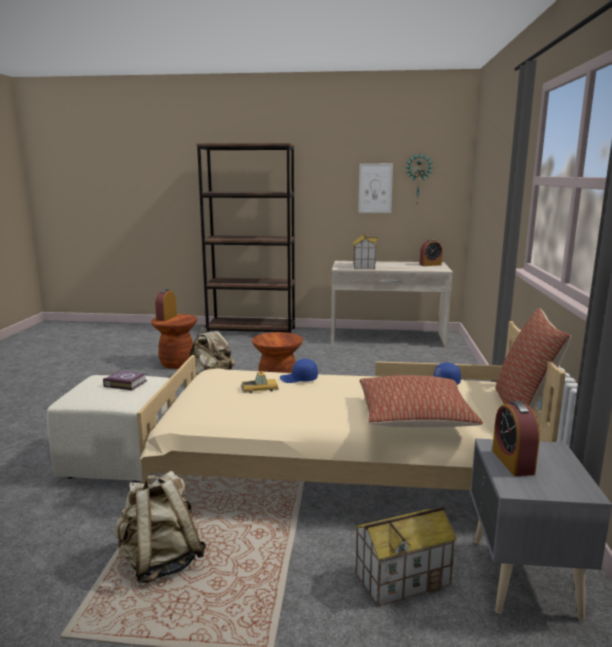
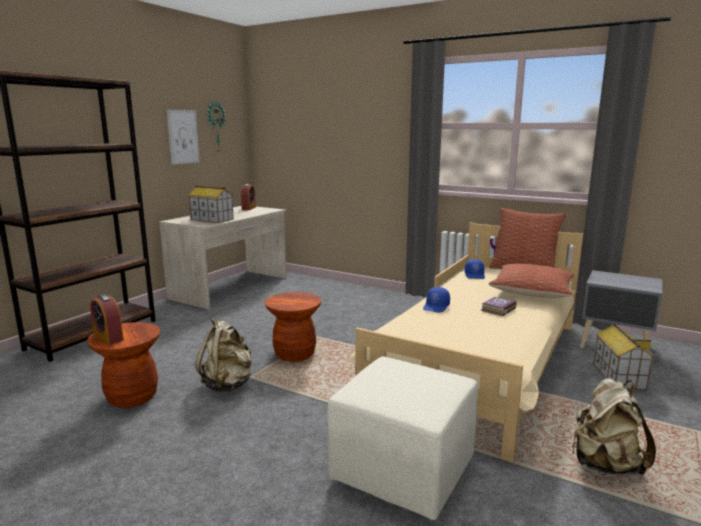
camera: 65 degrees left, 0 degrees up
book [103,371,147,390] -> book moved to [481,297,517,316]
toy car [241,371,279,393] -> none
alarm clock [492,401,540,476] -> none

